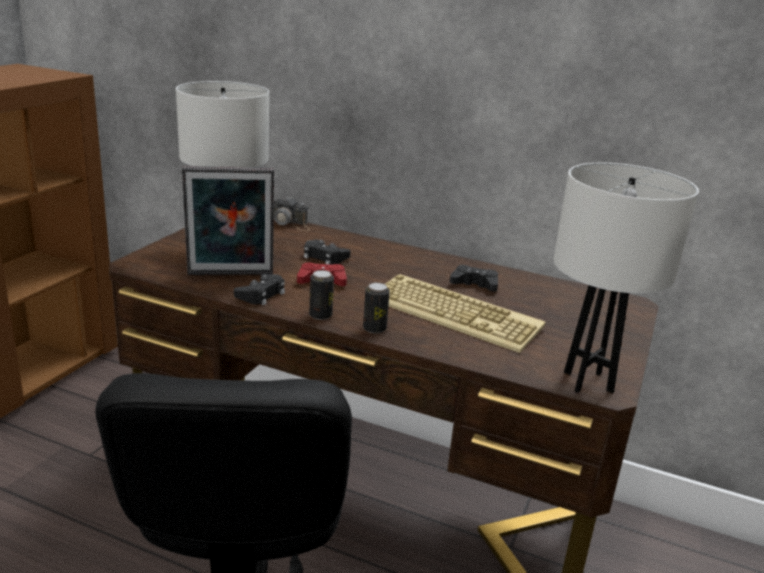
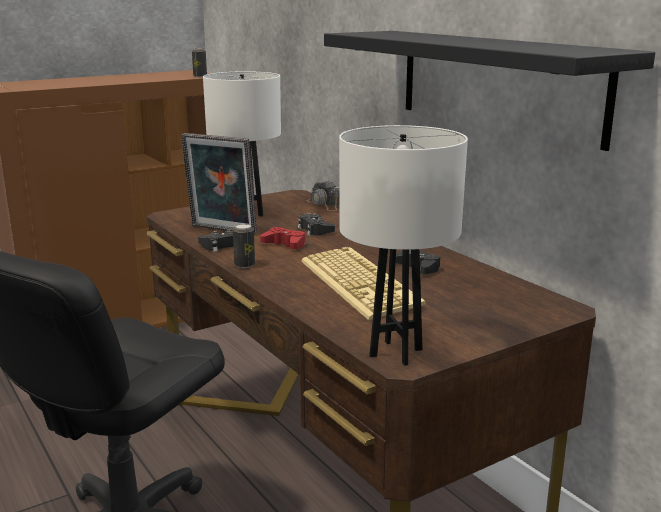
camera: 35 degrees right, 5 degrees down
can [363,282,390,334] -> can moved to [192,48,207,77]
none -> black shelf [324,31,655,151]

